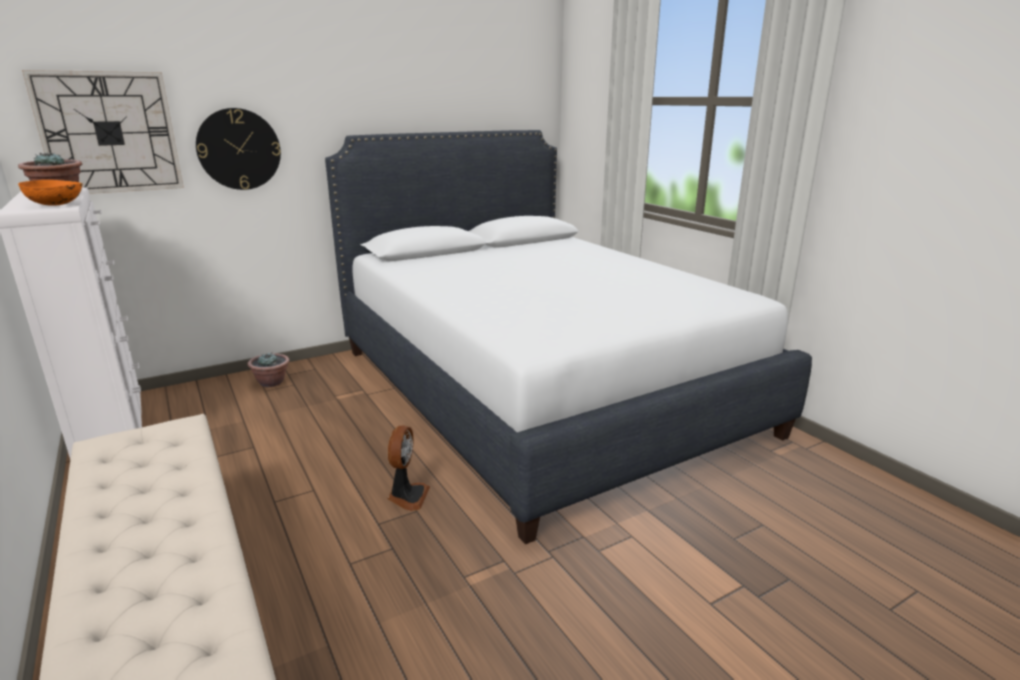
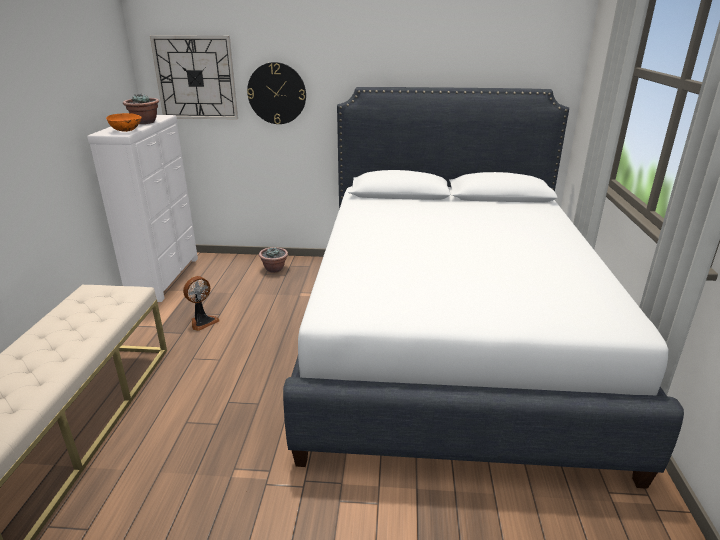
camera: 35 degrees right, 5 degrees up
fan [387,426,430,511] -> fan moved to [183,276,219,331]

